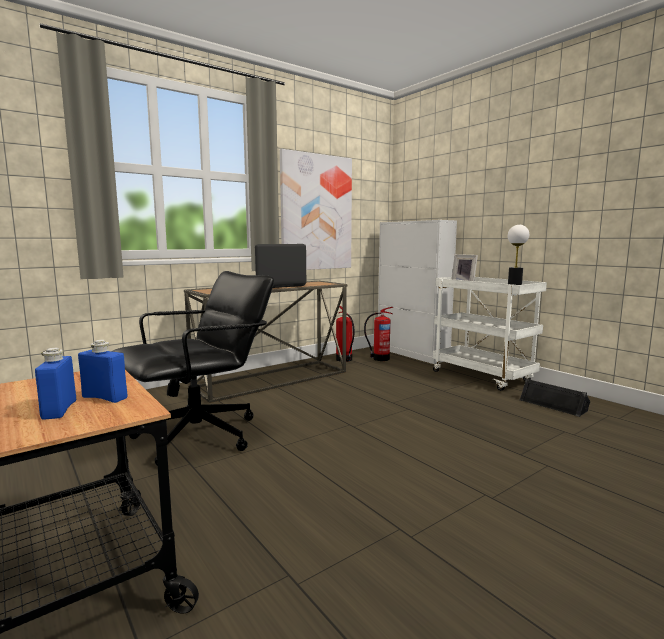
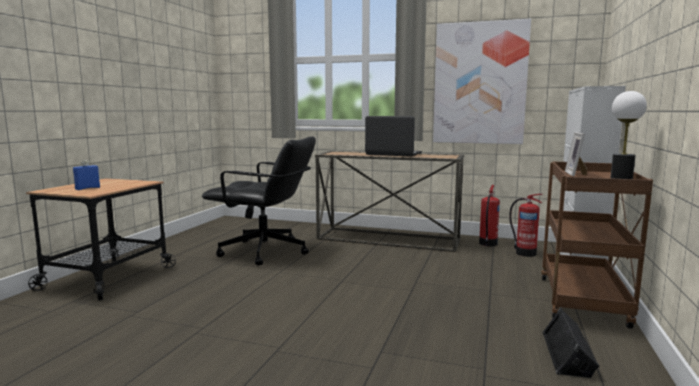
camera: 55 degrees right, 0 degrees up
blue bottle [78,340,127,403] -> none
white cart [433,277,547,391] -> brown cart [541,161,653,329]

